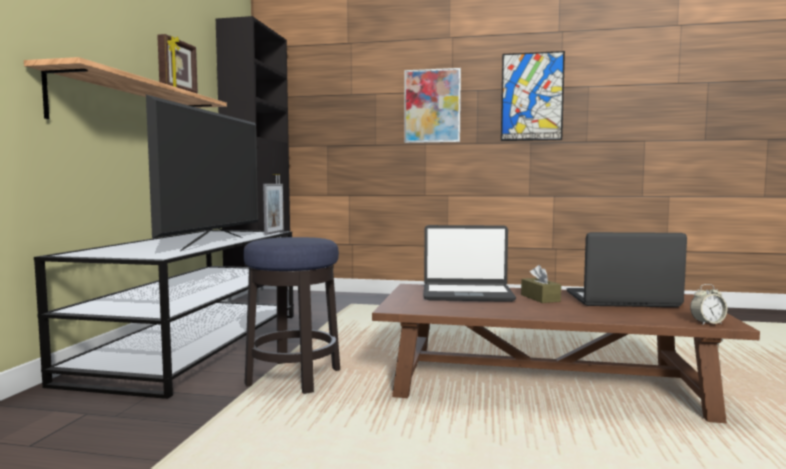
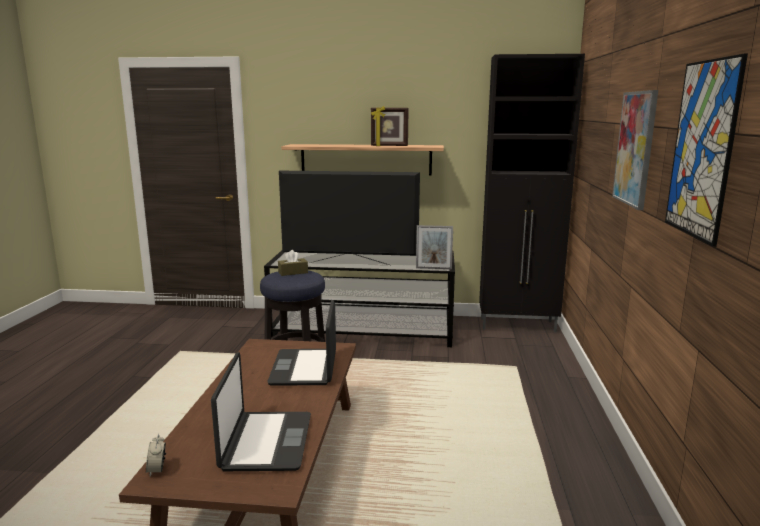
camera: 85 degrees right, 10 degrees up
brown tissue box [521,265,561,303] -> brown tissue box moved to [278,250,308,276]

